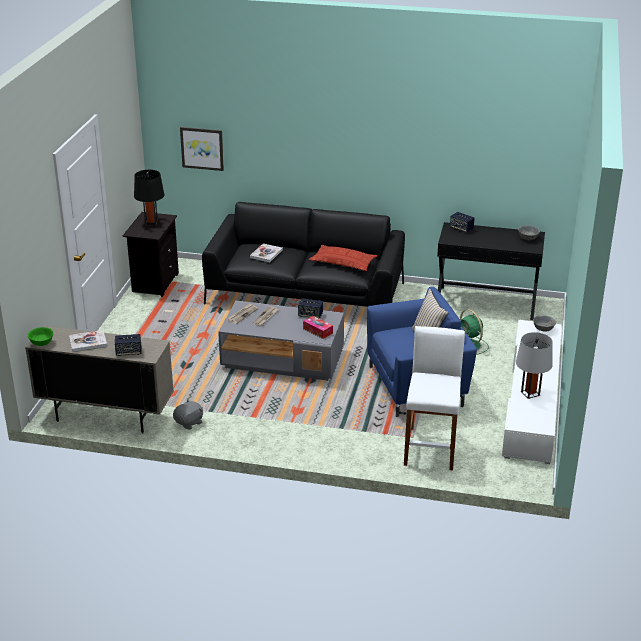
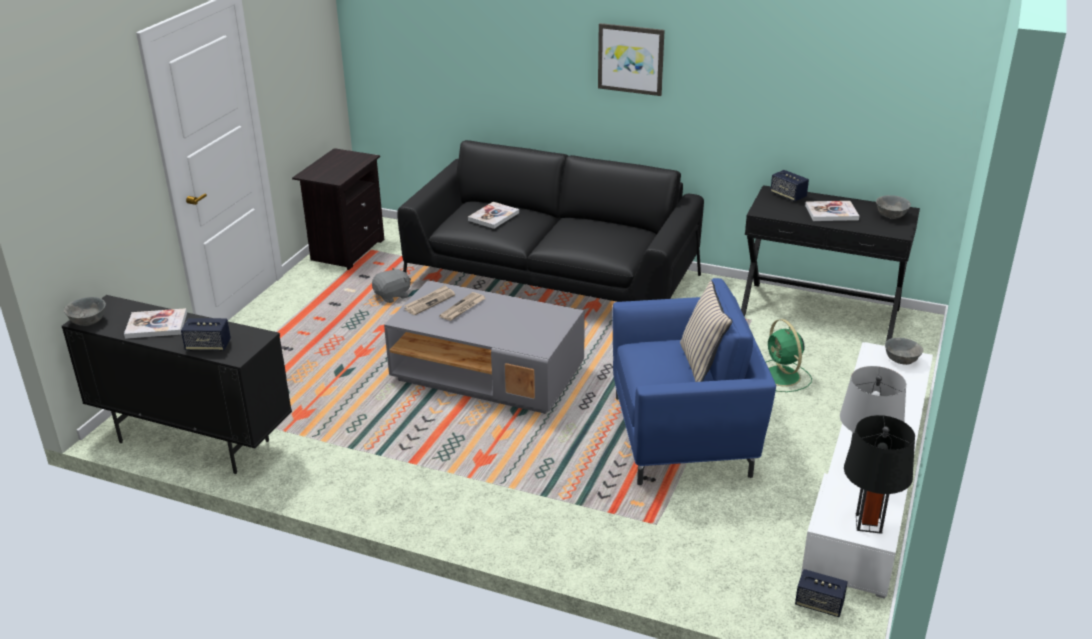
camera: 10 degrees right, 0 degrees up
beige cabinet [25,325,174,434] -> black cabinet [62,295,292,474]
green bowl [28,327,54,346] -> grey bowl [64,297,106,326]
black table lamp [134,170,164,226] -> black table lamp moved to [844,415,915,534]
grey plush toy [173,399,203,430] -> grey plush toy moved to [372,267,411,303]
picture [180,127,224,171] -> picture moved to [598,23,665,96]
speaker [298,298,323,319] -> speaker moved to [795,569,848,617]
tissue box [303,316,333,339] -> none
pillow [309,245,377,271] -> none
white stool [404,326,465,470] -> none
none -> book [805,201,859,221]

